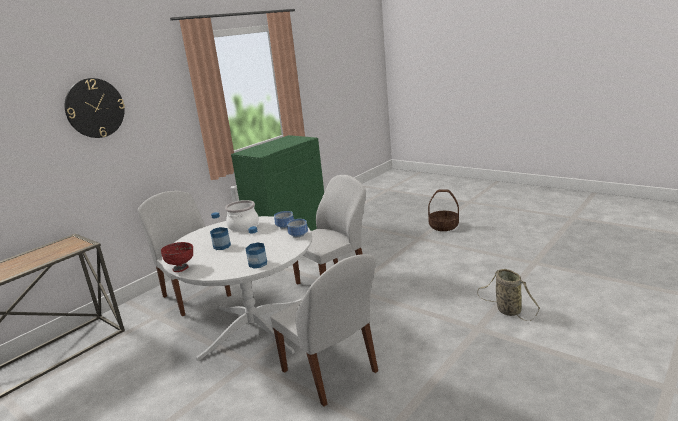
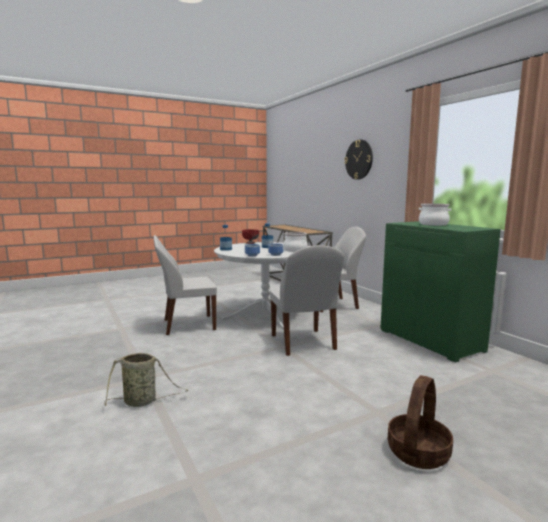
camera: 110 degrees right, 10 degrees down
none -> cooking pot [419,203,451,226]

